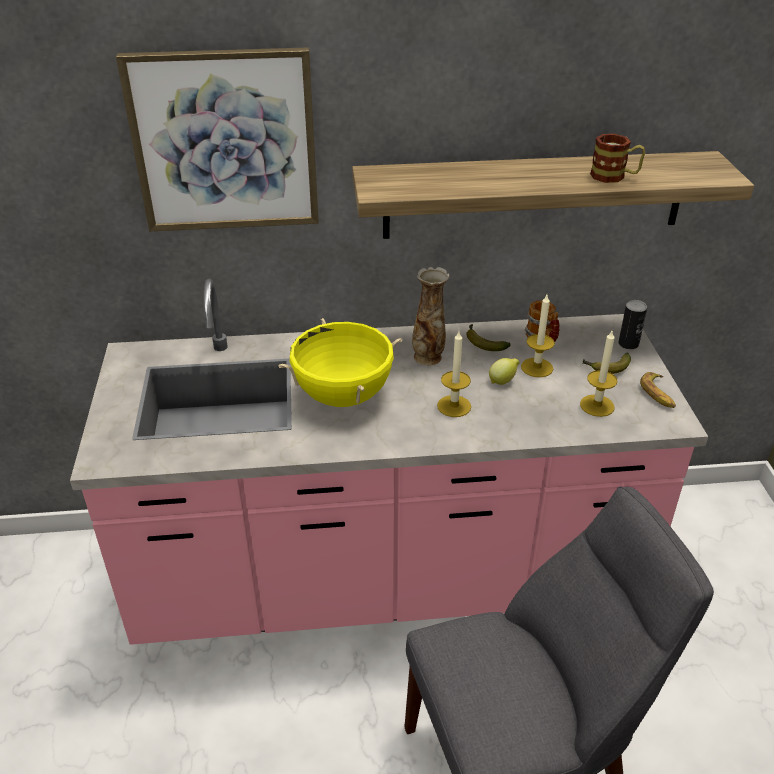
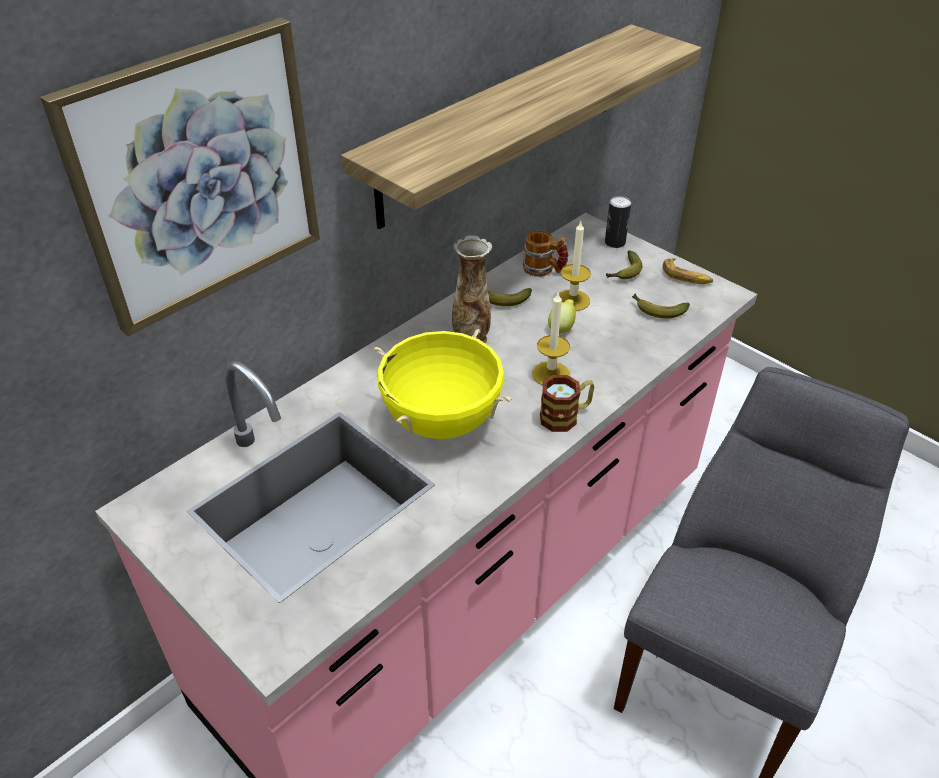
camera: 40 degrees left, 5 degrees up
candle [580,329,617,417] -> banana [632,293,690,319]
mug [590,134,645,183] -> mug moved to [540,375,595,432]

